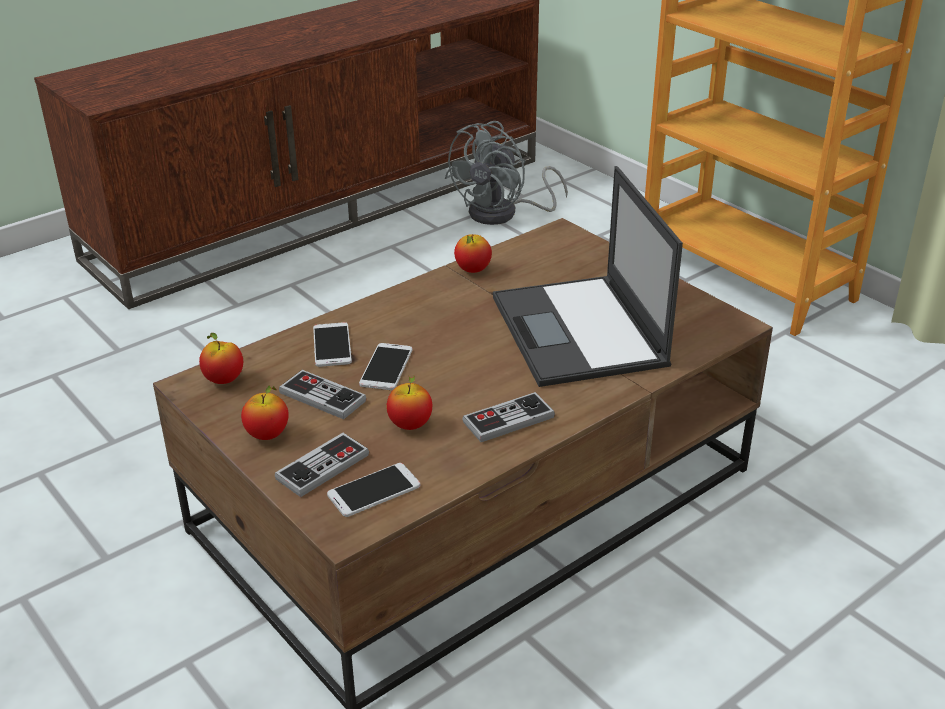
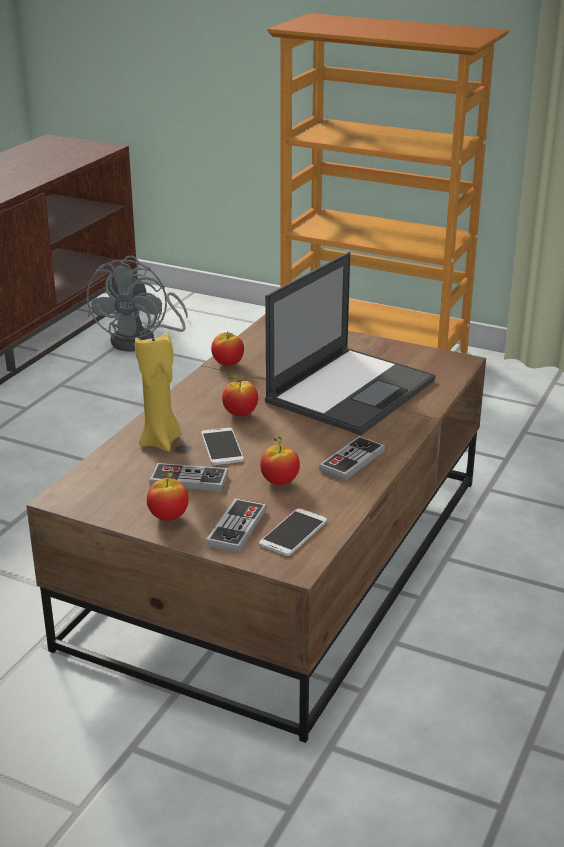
camera: 25 degrees left, 5 degrees down
apple [199,333,243,384] -> apple moved to [222,374,258,416]
phone [313,322,352,367] -> yellow candle [135,333,181,452]
laptop [493,166,683,387] -> laptop turned 105 degrees counterclockwise [265,252,436,435]

